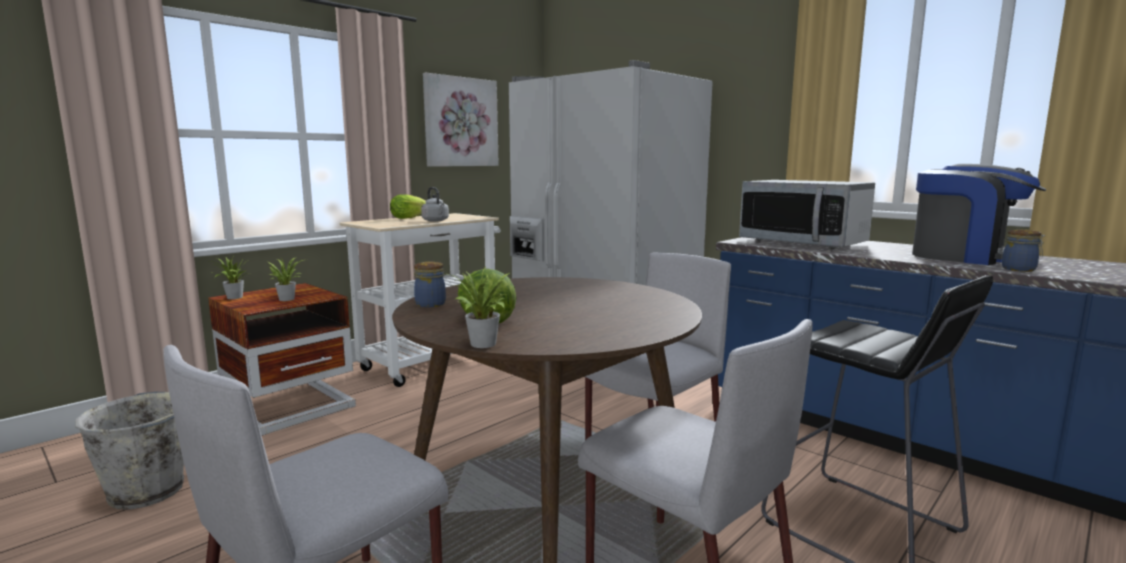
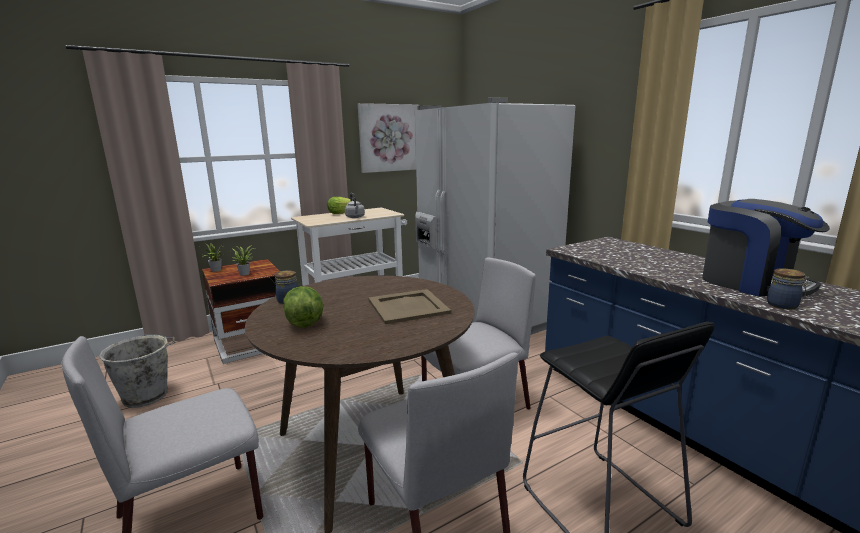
camera: 15 degrees right, 5 degrees up
potted plant [442,268,512,348] -> none
microwave [739,180,875,249] -> none
none -> beige tray [368,289,451,324]

